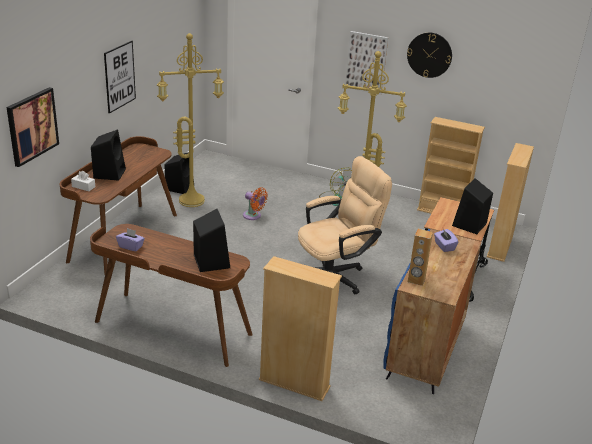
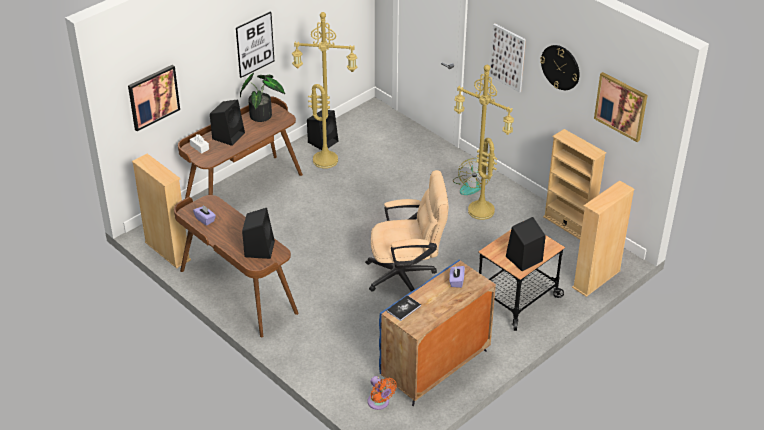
camera: 25 degrees right, 10 degrees up
orange fan [243,188,268,220] -> orange fan moved to [367,376,397,410]
beige bookcase [259,256,342,401] -> beige bookcase moved to [132,154,191,268]
brown speaker [408,229,433,286] -> book [387,295,421,321]
none -> potted plant [240,73,285,122]
none -> picture [594,72,648,142]

